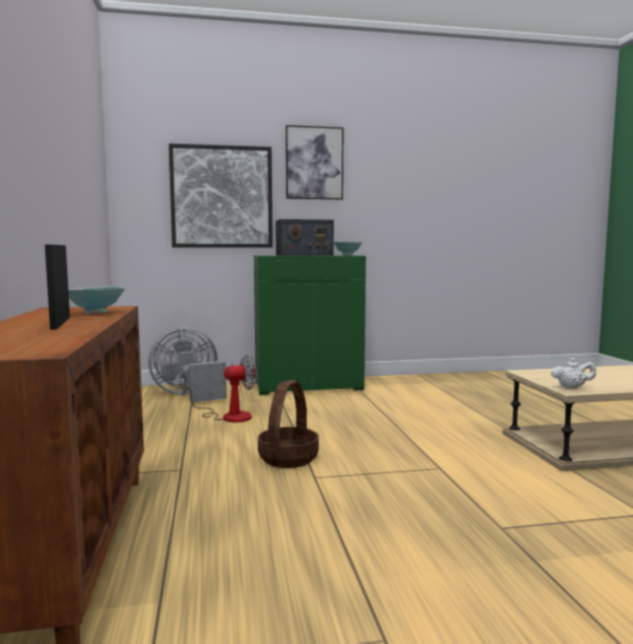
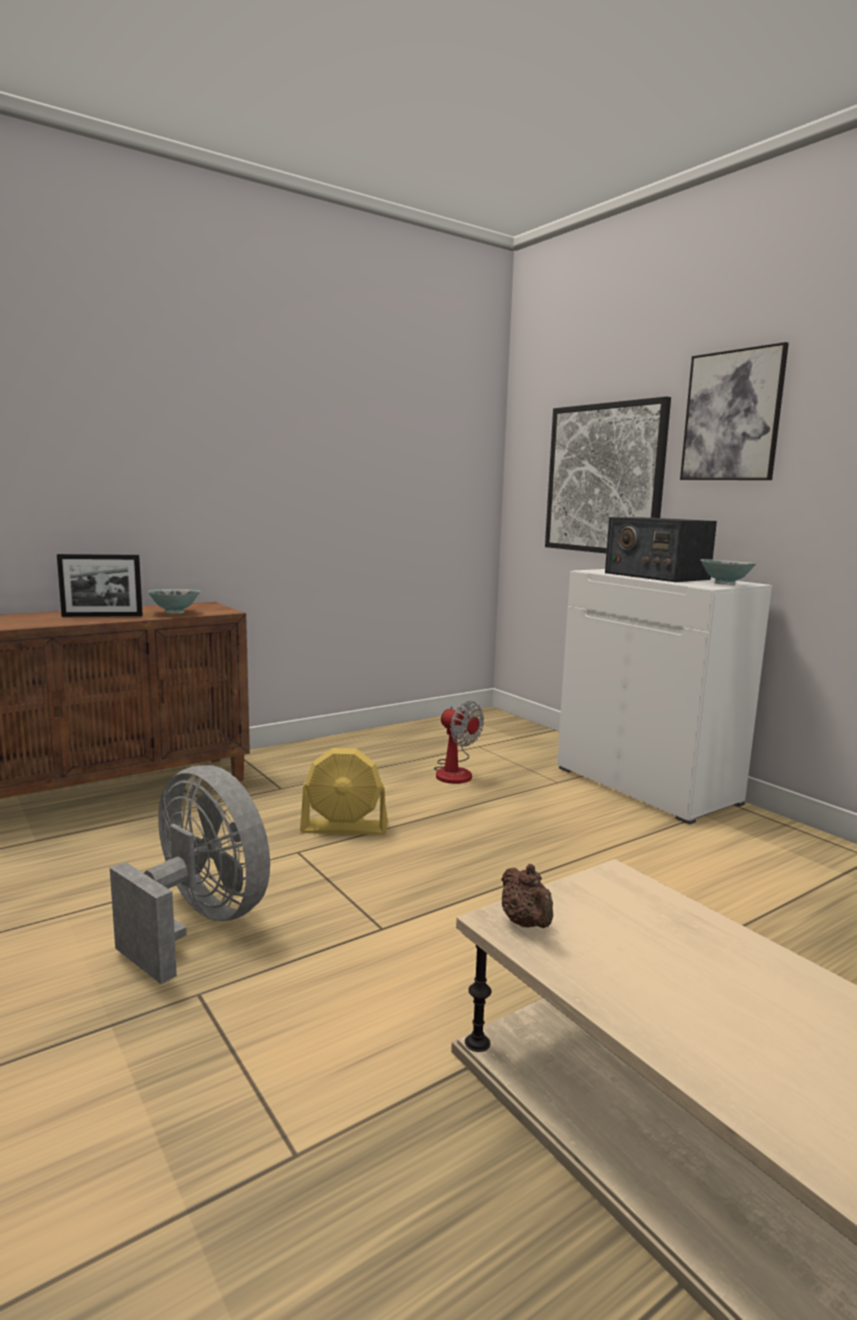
camera: 65 degrees right, 5 degrees up
picture frame [45,244,70,330] -> picture frame turned 150 degrees counterclockwise [57,554,143,617]
grey fan [148,327,227,403] -> grey fan moved to [110,765,270,984]
green cabinet [254,255,366,395] -> white cabinet [557,569,772,825]
basket [258,380,319,468] -> yellow fan [300,748,388,835]
white teapot [551,358,596,389] -> brown teapot [501,864,553,928]

